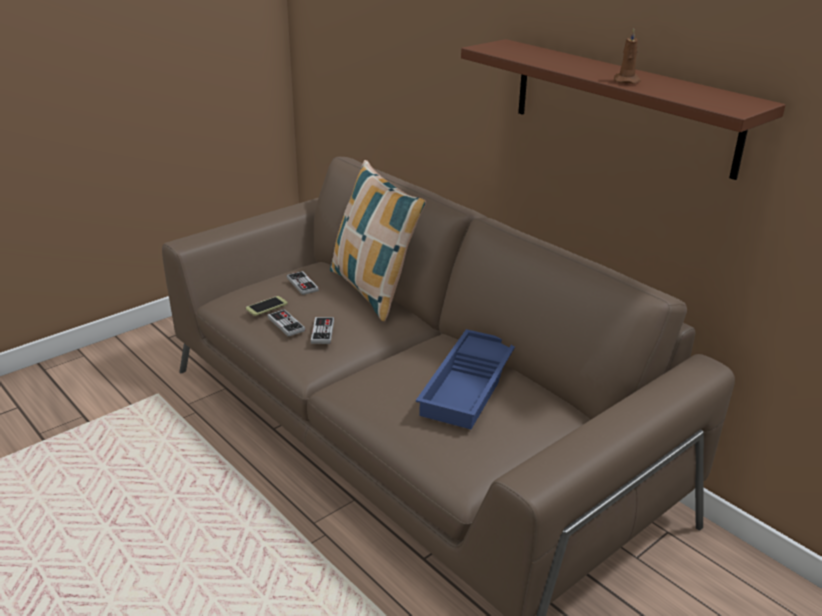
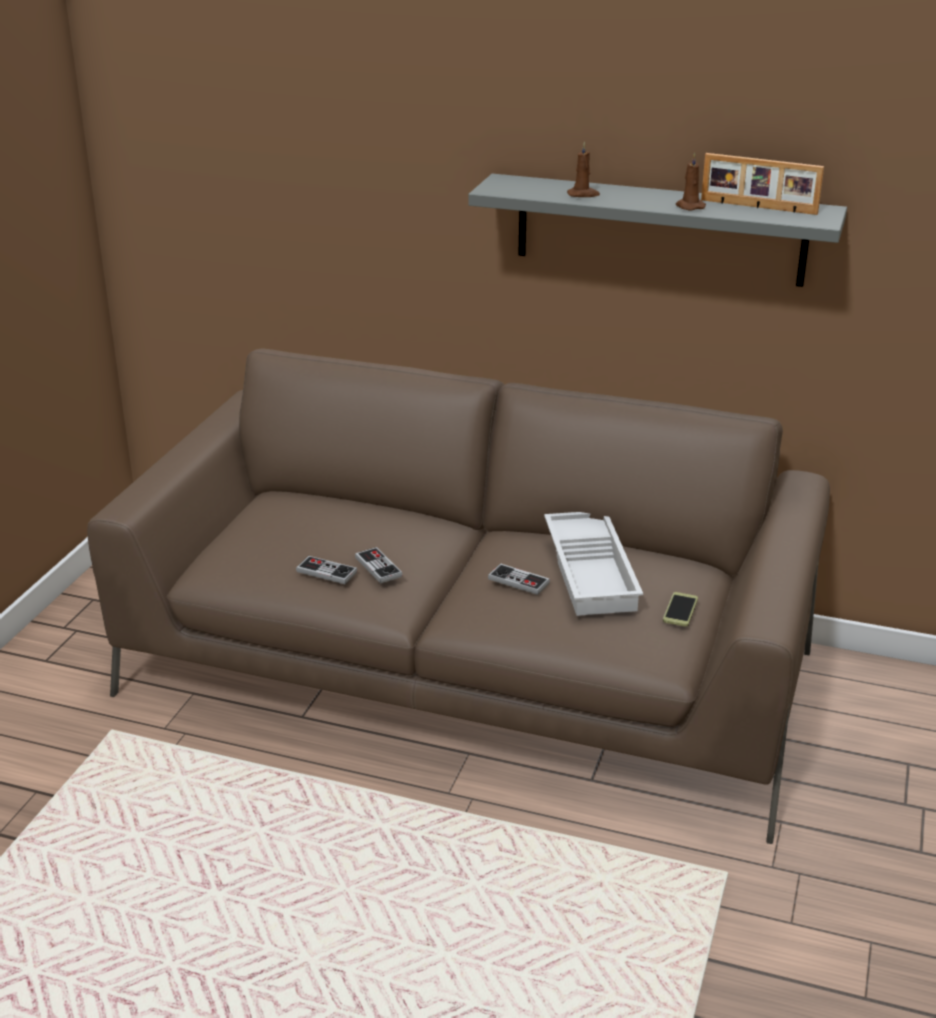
camera: 30 degrees left, 0 degrees up
phone [246,296,288,316] -> phone moved to [663,592,698,627]
game controller [287,271,319,295] -> game controller moved to [488,563,550,595]
pillow [330,160,426,321] -> none
blue tray [416,329,515,429] -> white tray [544,512,643,616]
brown shelf [461,39,785,180] -> grey shelf [468,174,847,287]
none -> brown candle [567,141,600,197]
none -> picture frame [701,153,824,215]

